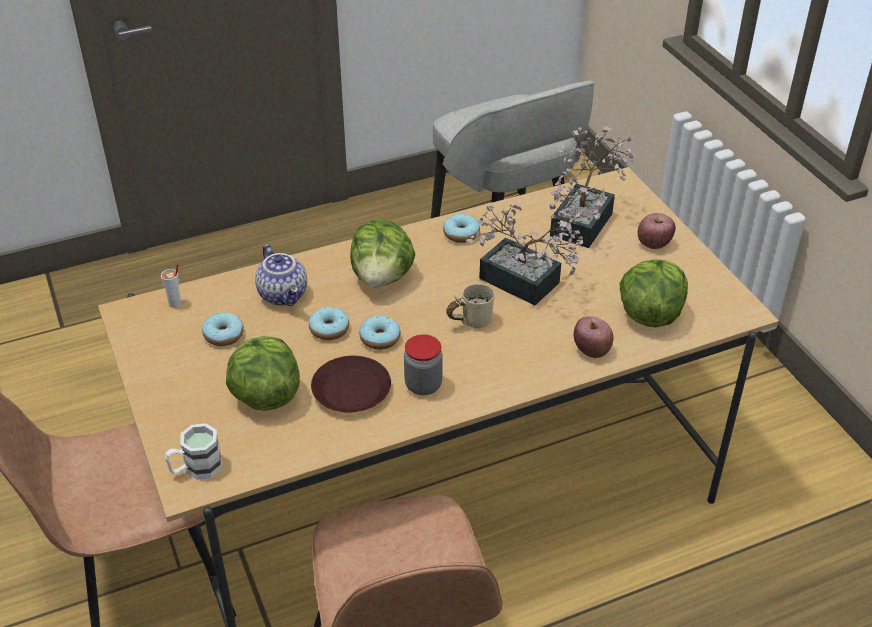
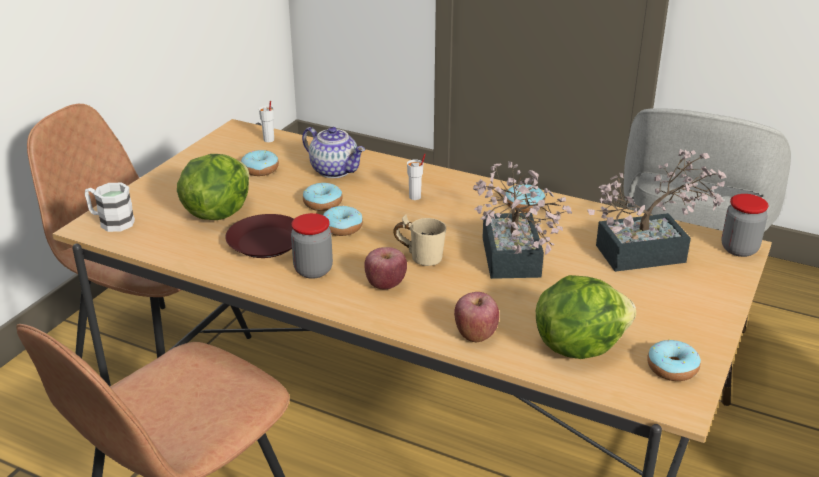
camera: 50 degrees right, 10 degrees down
teapot [255,244,307,306] -> teapot turned 75 degrees counterclockwise [302,127,365,178]
lettuce [350,220,415,287] -> white cup [407,153,426,200]
apple [638,213,675,249] -> apple moved to [364,247,407,289]
none -> donut [647,339,701,381]
none -> jar [721,194,769,257]

